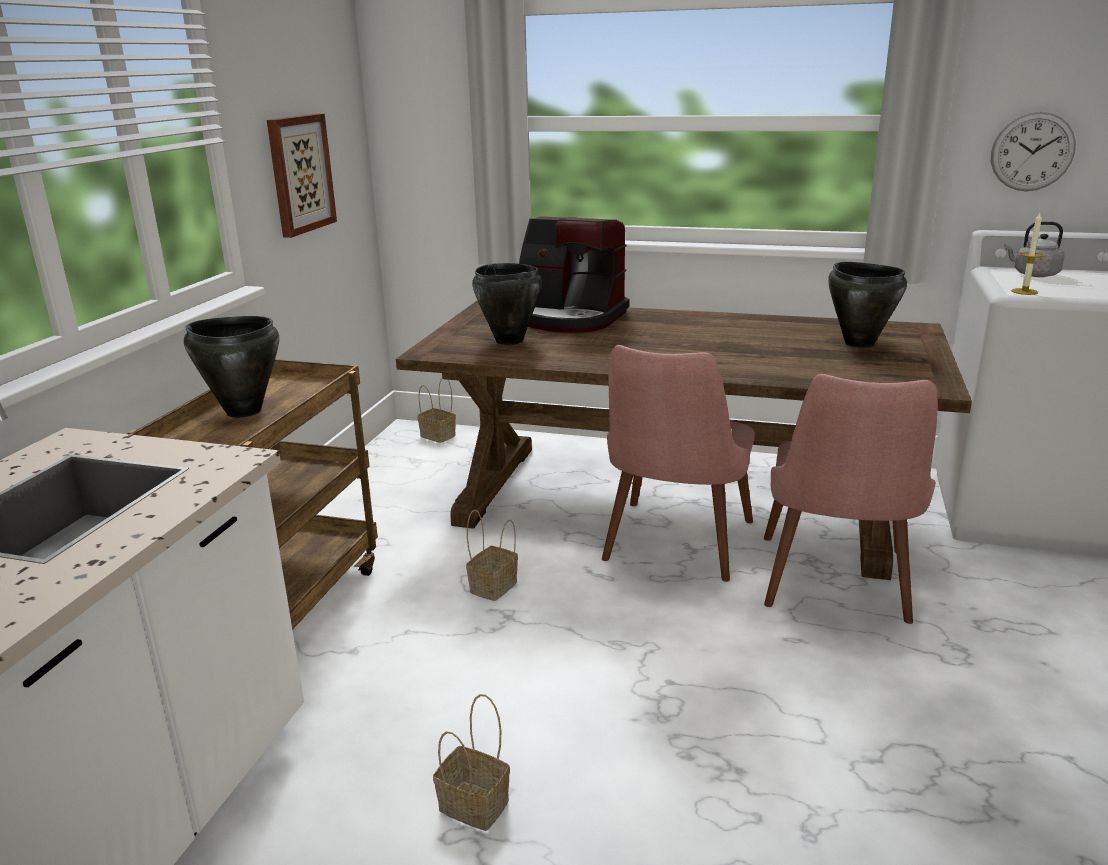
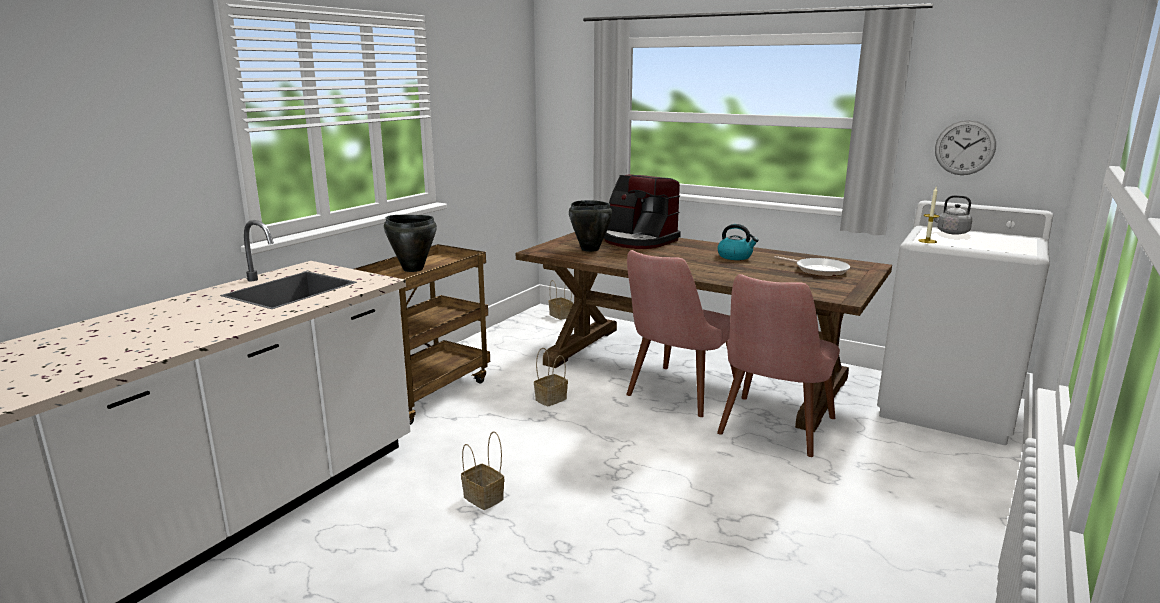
camera: 15 degrees right, 5 degrees down
picture [267,114,337,238] -> none
black cooking pot [828,262,907,348] -> frying pan [774,256,850,276]
none -> kettle [717,224,759,260]

